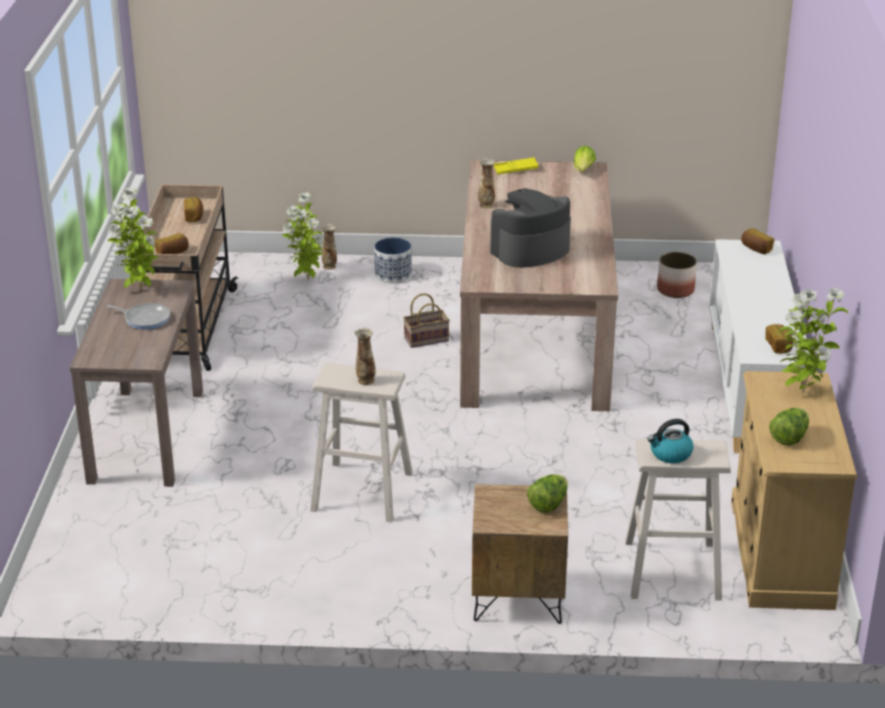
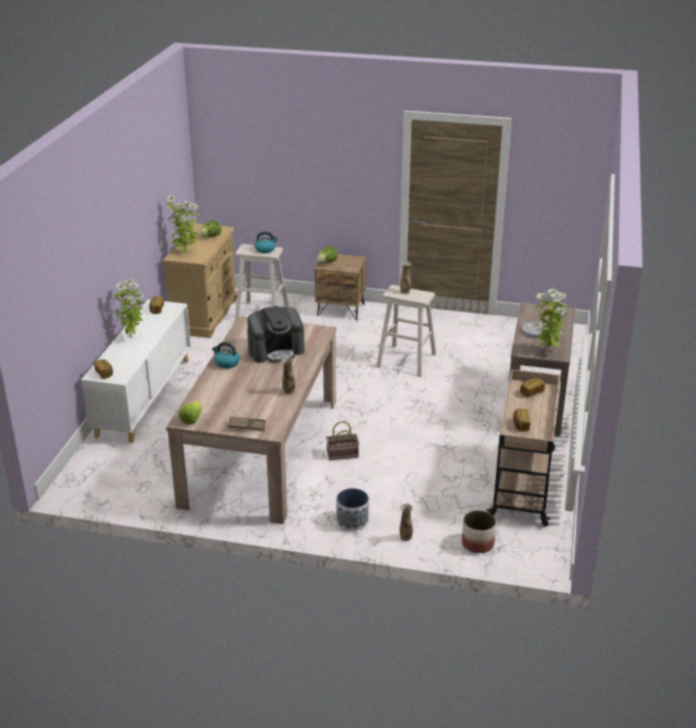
camera: 170 degrees left, 0 degrees up
potted plant [282,193,324,280] -> potted plant moved to [113,278,145,338]
yellow tray [494,157,539,174] -> brown tray [228,417,266,431]
planter [657,252,697,298] -> planter moved to [462,510,496,553]
none -> kettle [212,342,240,369]

